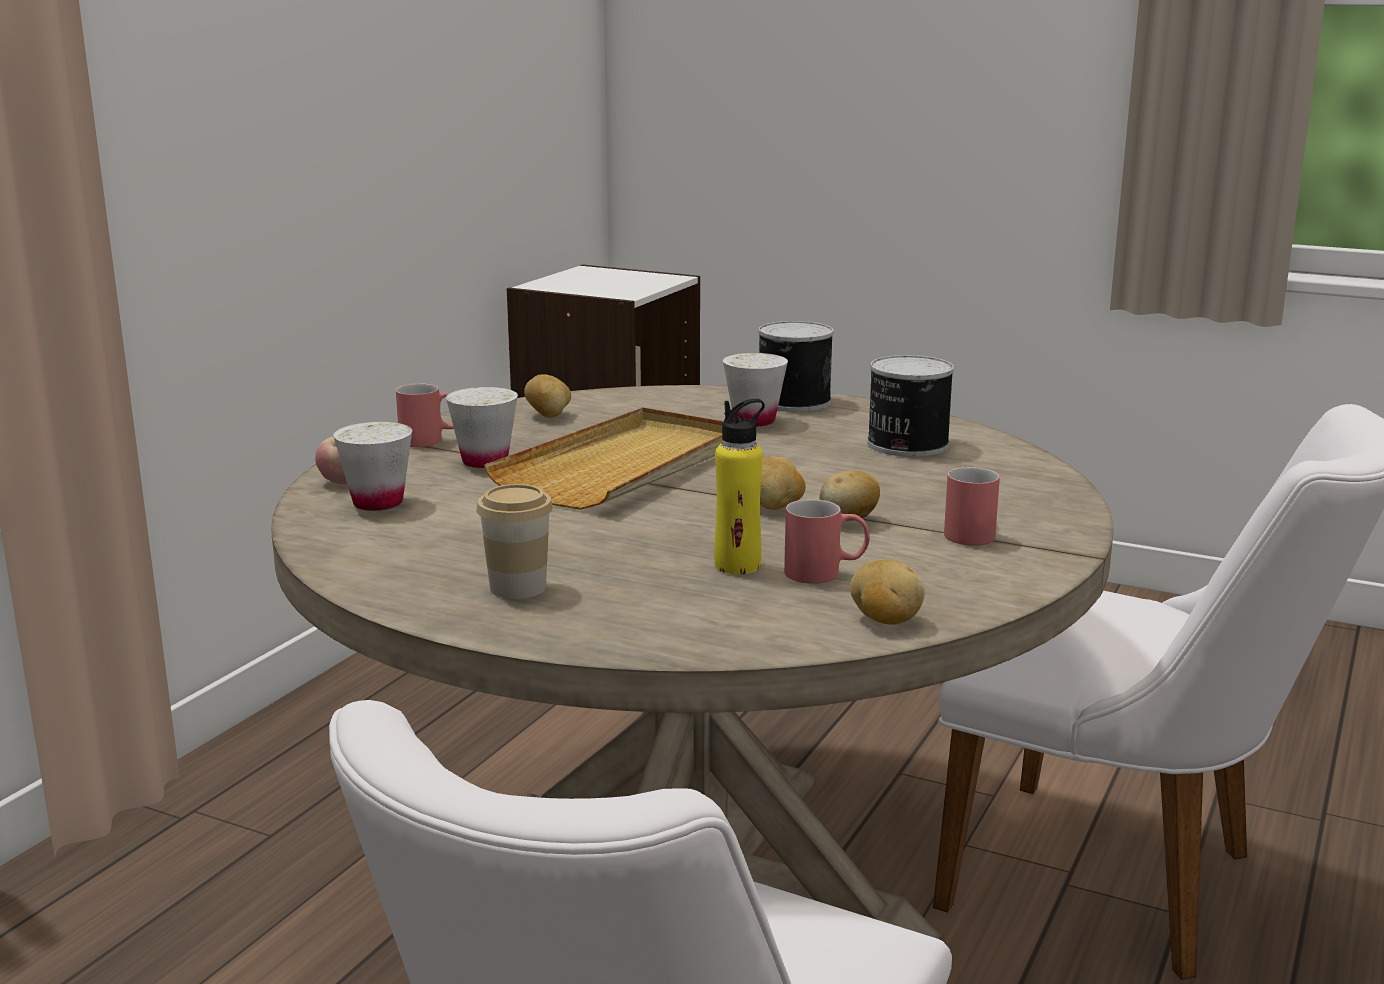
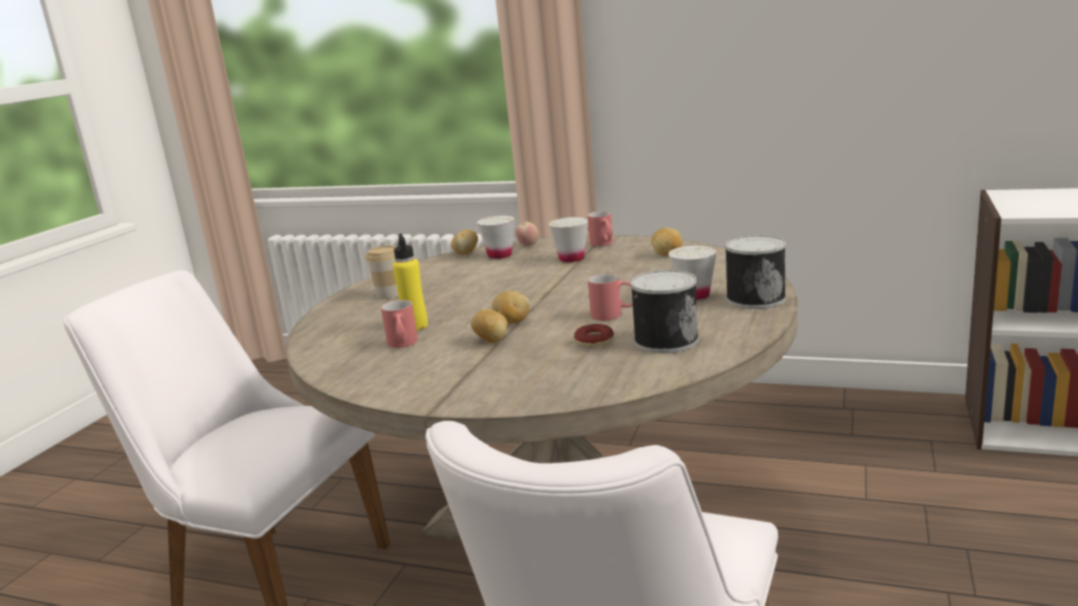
camera: 85 degrees right, 0 degrees up
beige tray [484,407,723,510] -> none
potato [850,559,925,624] -> potato moved to [451,230,478,254]
red mug [944,467,1000,546] -> red mug moved to [588,274,633,321]
none -> donut [574,324,614,347]

